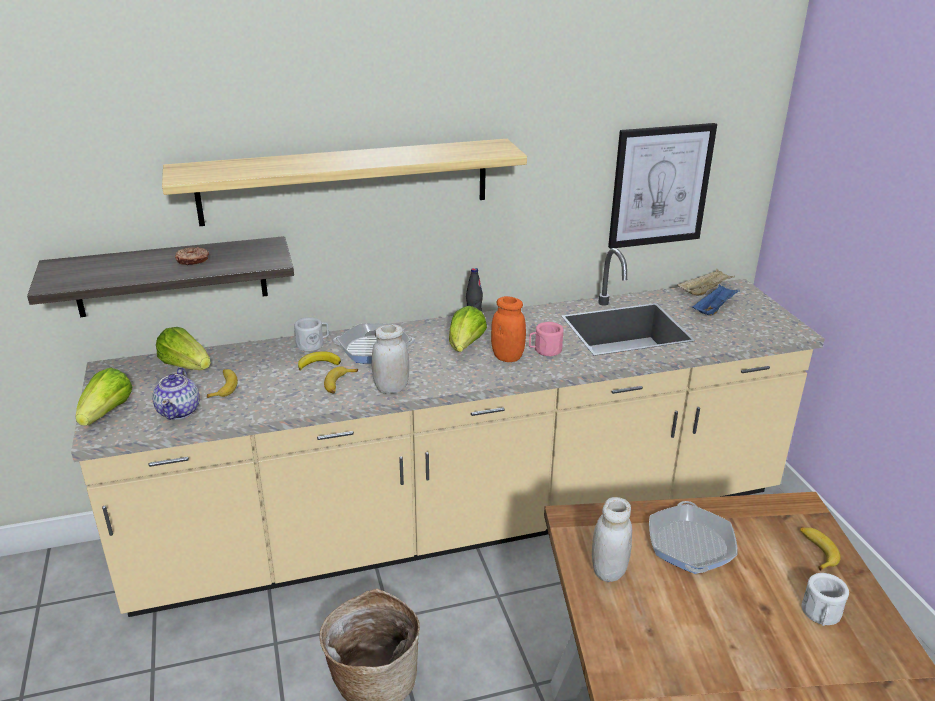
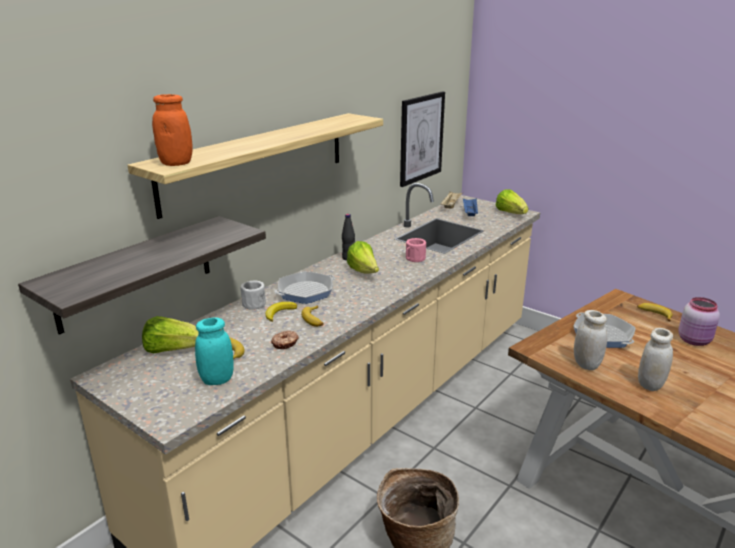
camera: 35 degrees left, 5 degrees down
lettuce [75,367,133,426] -> lettuce moved to [495,189,528,214]
teapot [152,367,200,420] -> turquoise jar [195,318,234,385]
donut [175,247,209,265] -> donut moved to [271,331,299,349]
white jar [372,324,409,394] -> white jar moved to [638,328,673,391]
orange jar [491,296,526,362] -> orange jar moved to [152,94,192,166]
white mug [802,573,849,626] -> pink jar [678,297,720,346]

